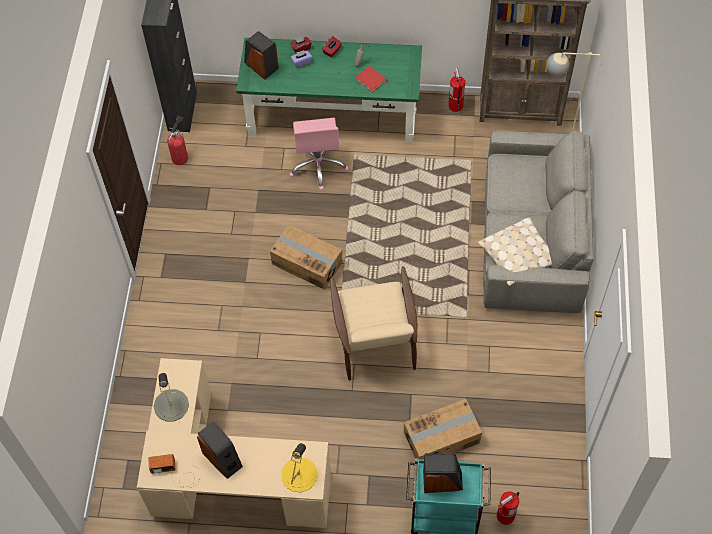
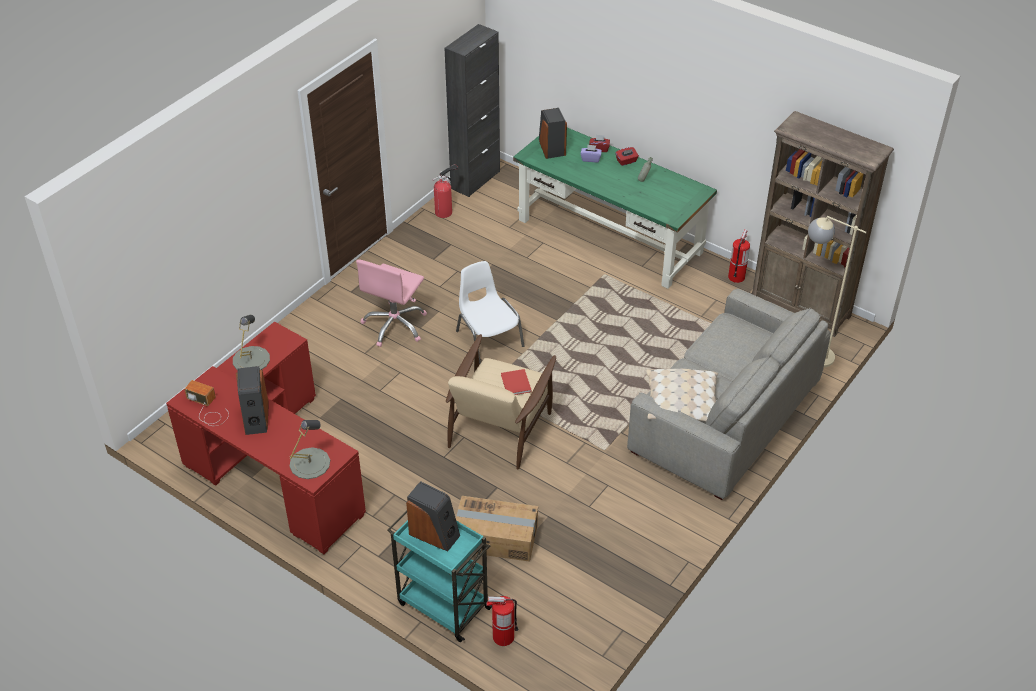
camera: 30 degrees right, 15 degrees down
beige desk [137,358,331,528] -> red desk [166,322,366,554]
cardboard box [270,224,342,290] -> white chair [456,261,524,364]
yellow table lamp [281,443,318,492] -> grey table lamp [289,420,330,479]
pink office chair [290,118,349,190] -> pink office chair moved to [356,259,427,347]
red book [355,66,387,92] -> red book moved to [501,369,531,395]

